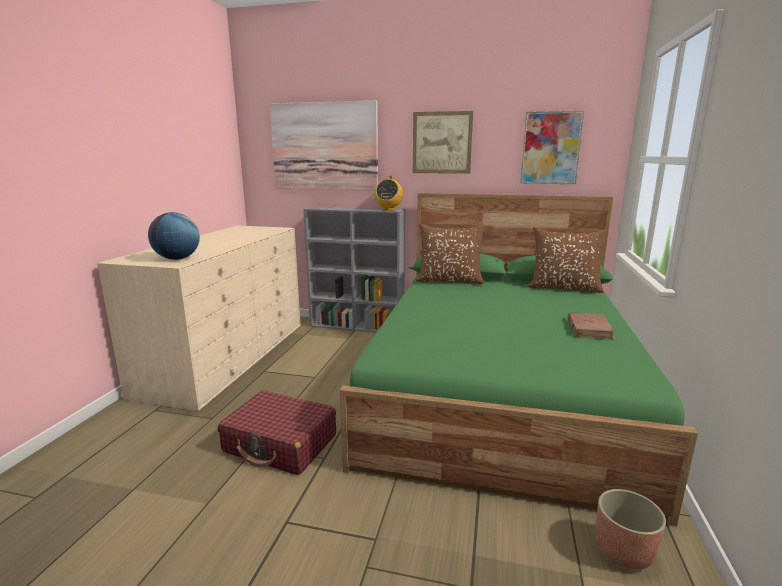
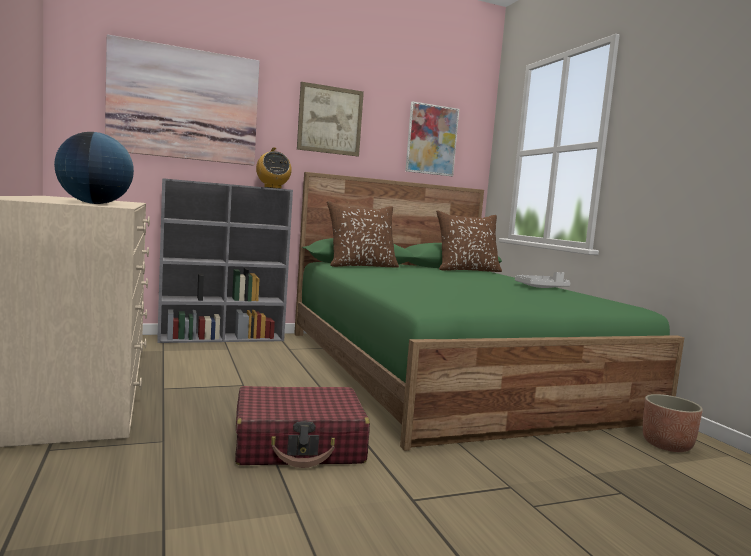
camera: 35 degrees left, 10 degrees down
brown book [568,312,615,340] -> grey tray [515,272,571,288]

